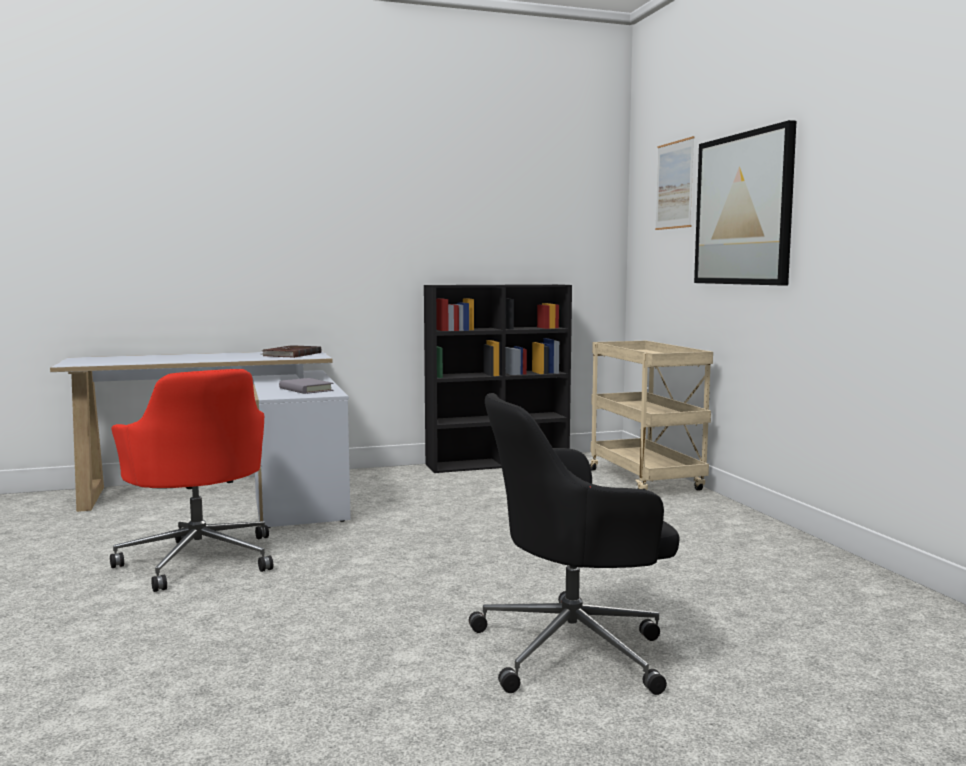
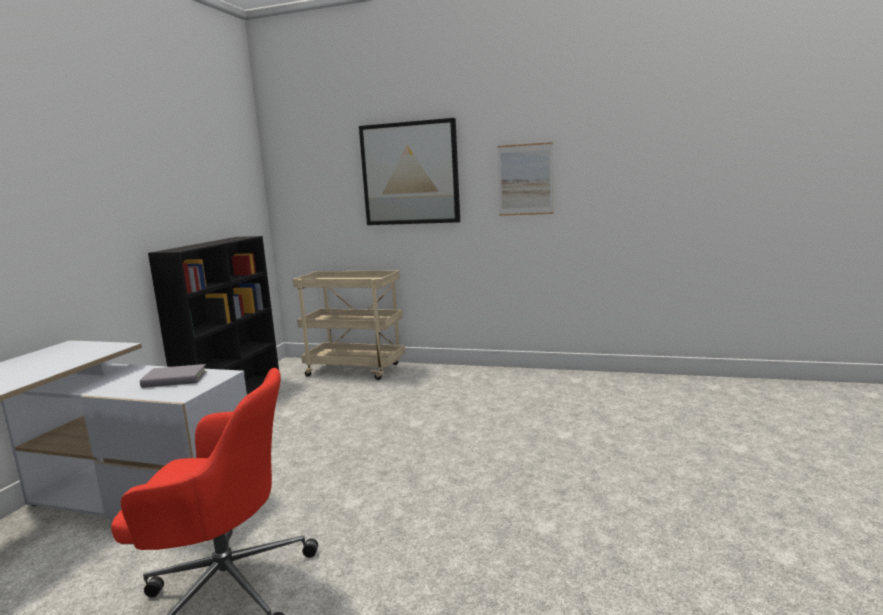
camera: 55 degrees left, 5 degrees up
brown book [262,345,321,358] -> none
black office chair [469,393,680,695] -> none
picture [655,136,694,230] -> picture moved to [497,142,554,216]

